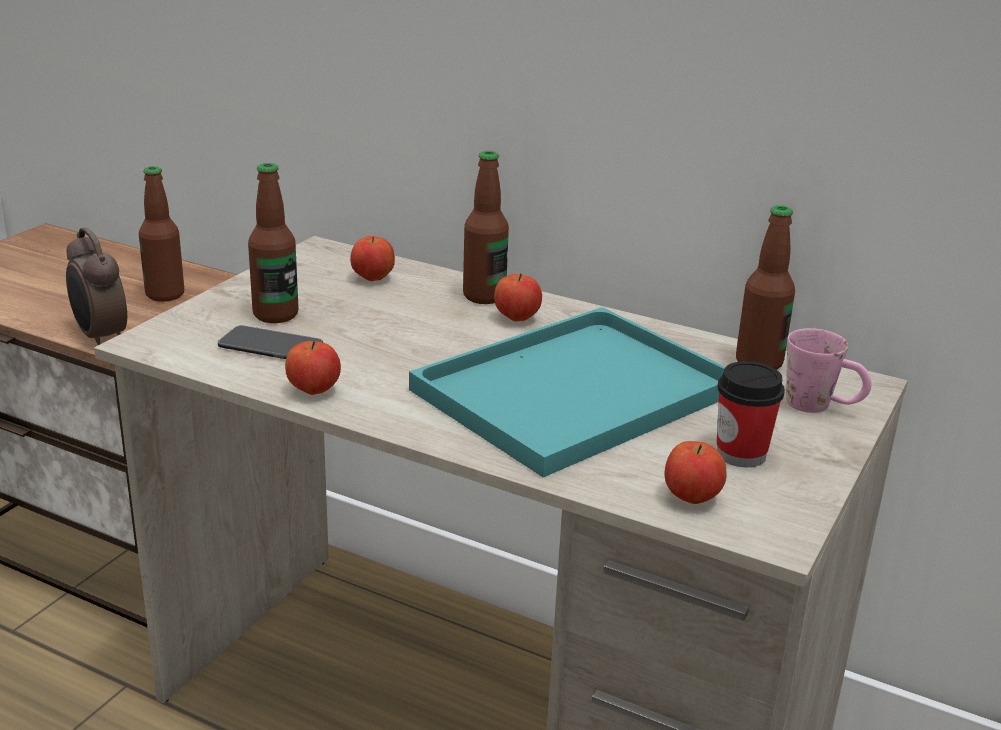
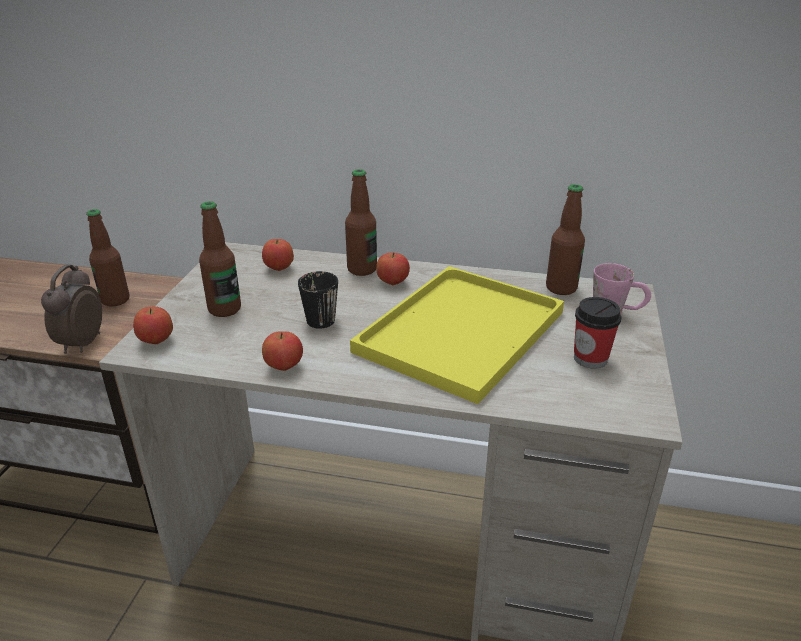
camera: 15 degrees left, 5 degrees up
alarm clock [66,228,127,345] -> alarm clock turned 60 degrees clockwise [41,264,102,354]
phone [218,325,323,359] -> none
turquoise tray [409,307,725,477] -> yellow tray [350,266,564,404]
apple [665,441,727,504] -> apple moved to [133,307,173,344]
none -> black mug [298,271,338,329]

